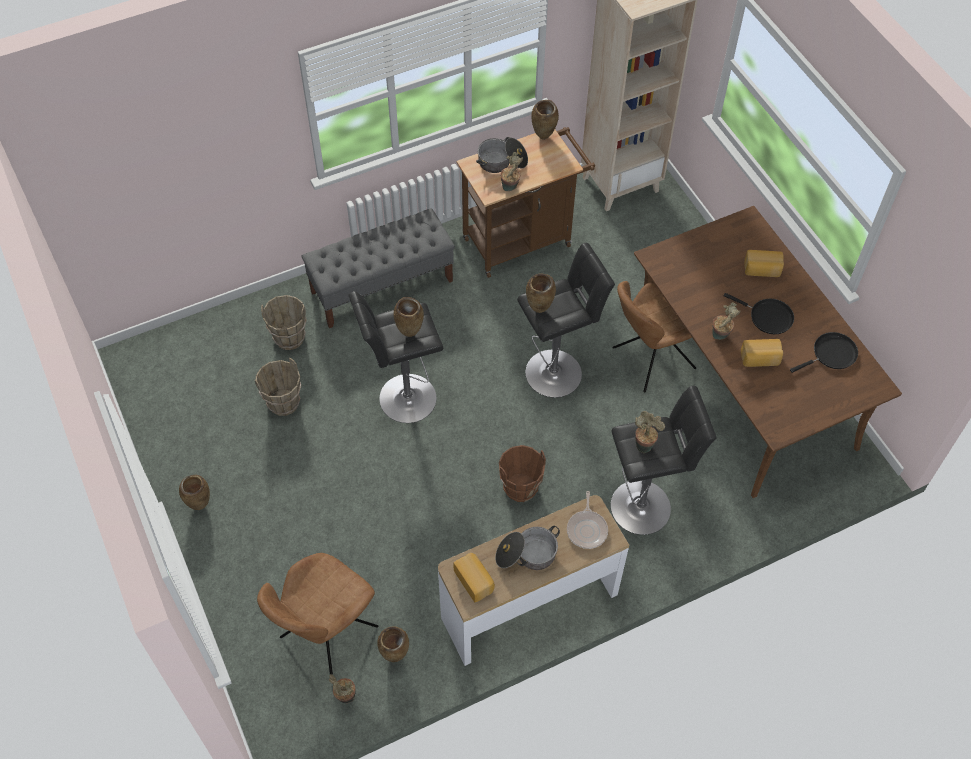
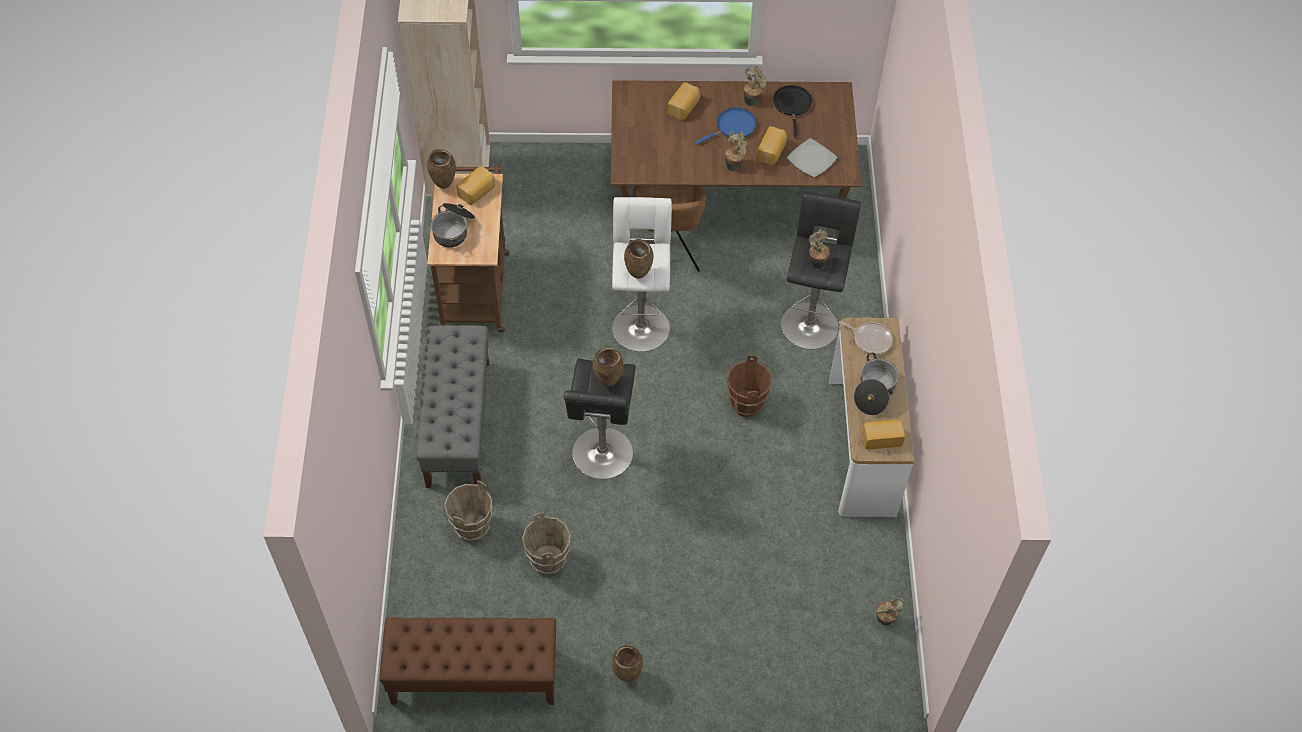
camera: 65 degrees left, 0 degrees up
brown chair [257,553,378,675] -> none
brown vase [377,626,409,662] -> none
potted plant [501,152,523,191] -> potted plant moved to [744,66,766,106]
black stool [517,243,615,398] -> white stool [612,197,672,352]
black frying pan [723,293,794,334] -> blue frying pan [695,107,757,144]
none -> brown bench [379,617,556,705]
none -> bread [456,166,495,205]
none -> plate [787,138,837,177]

